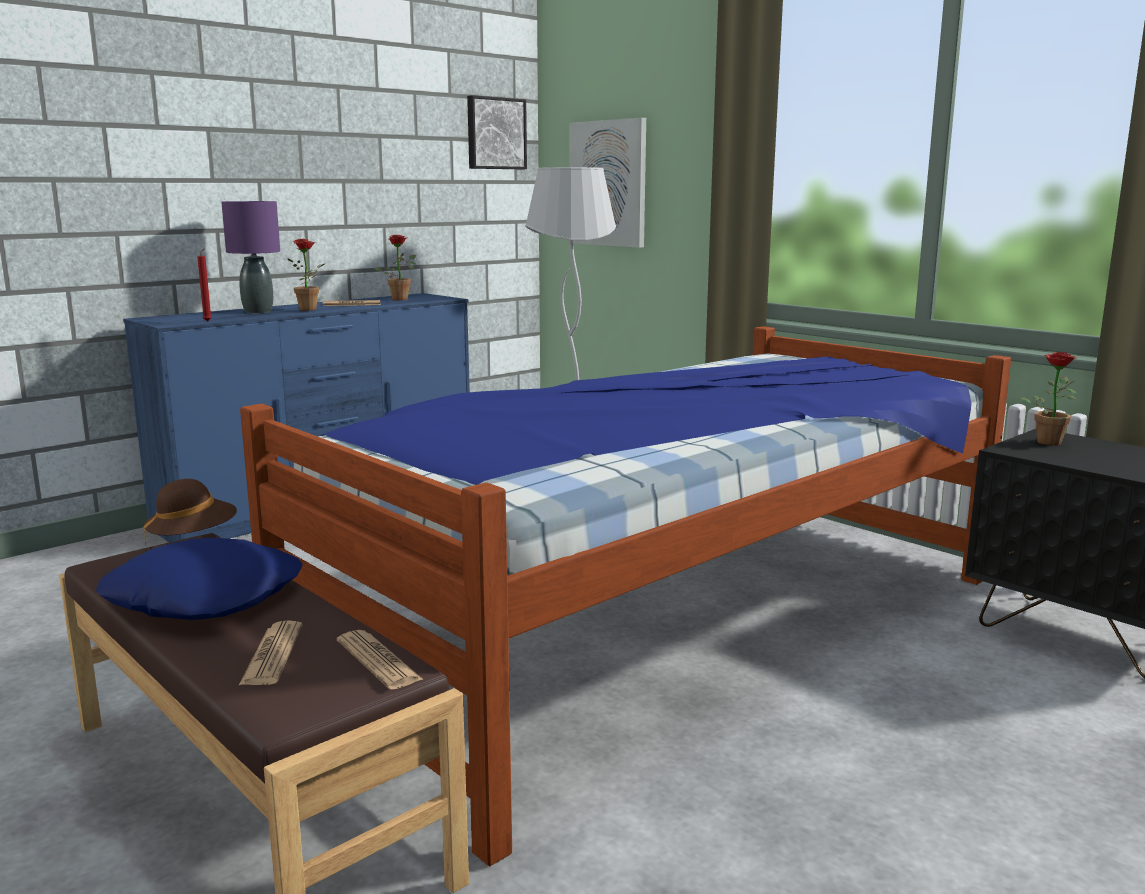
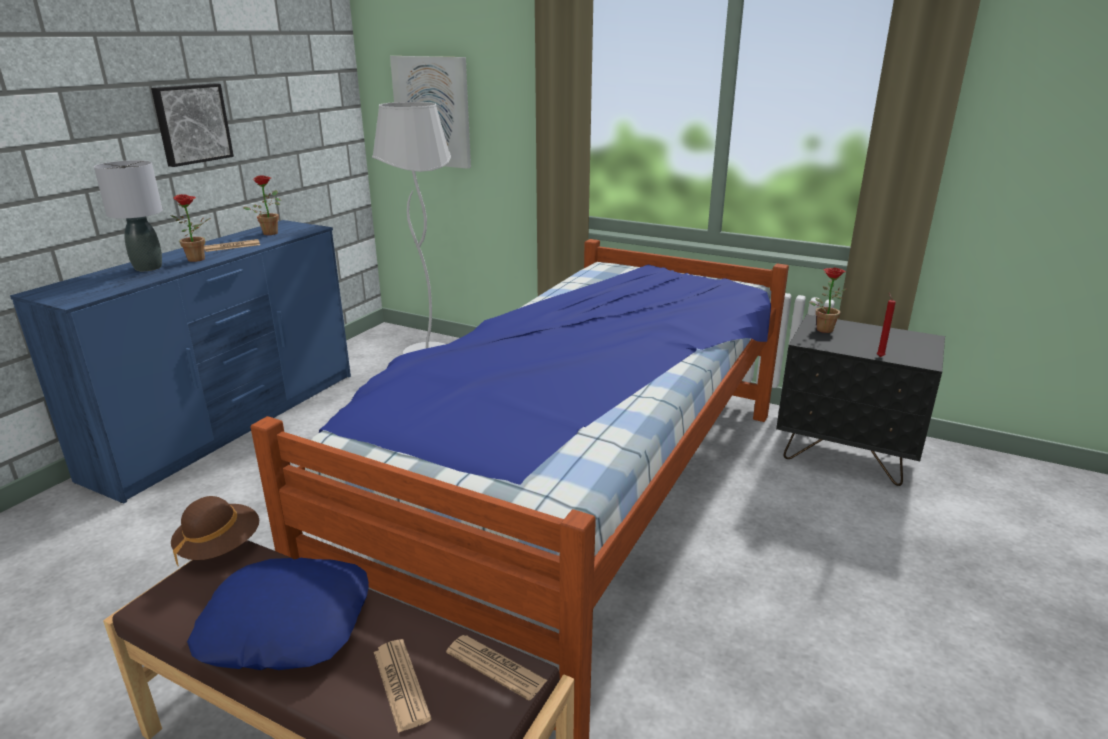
camera: 20 degrees left, 10 degrees up
red candle [198,249,212,321] -> red candle moved to [877,293,896,357]
purple table lamp [221,201,280,313] -> grey table lamp [94,160,163,271]
picture [467,95,527,169] -> picture moved to [151,84,234,167]

